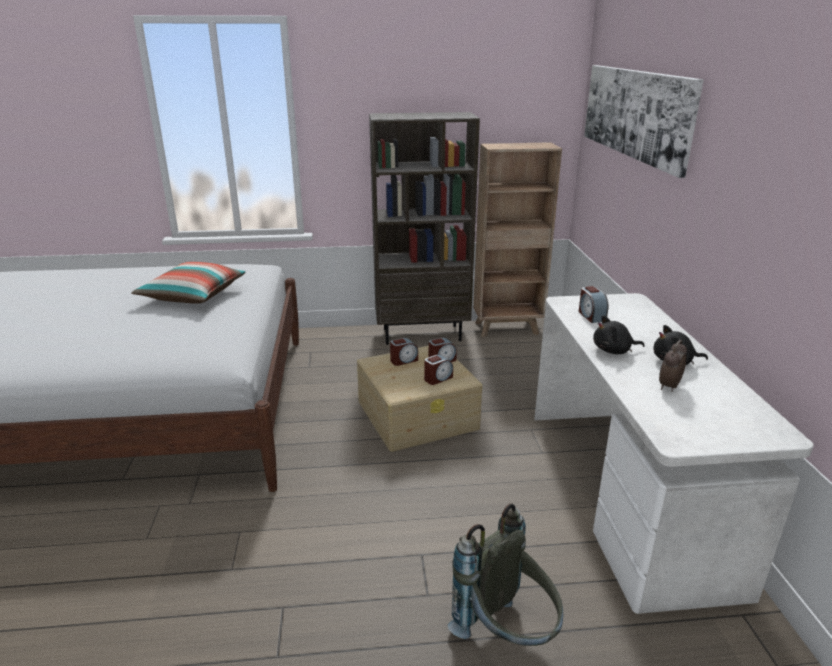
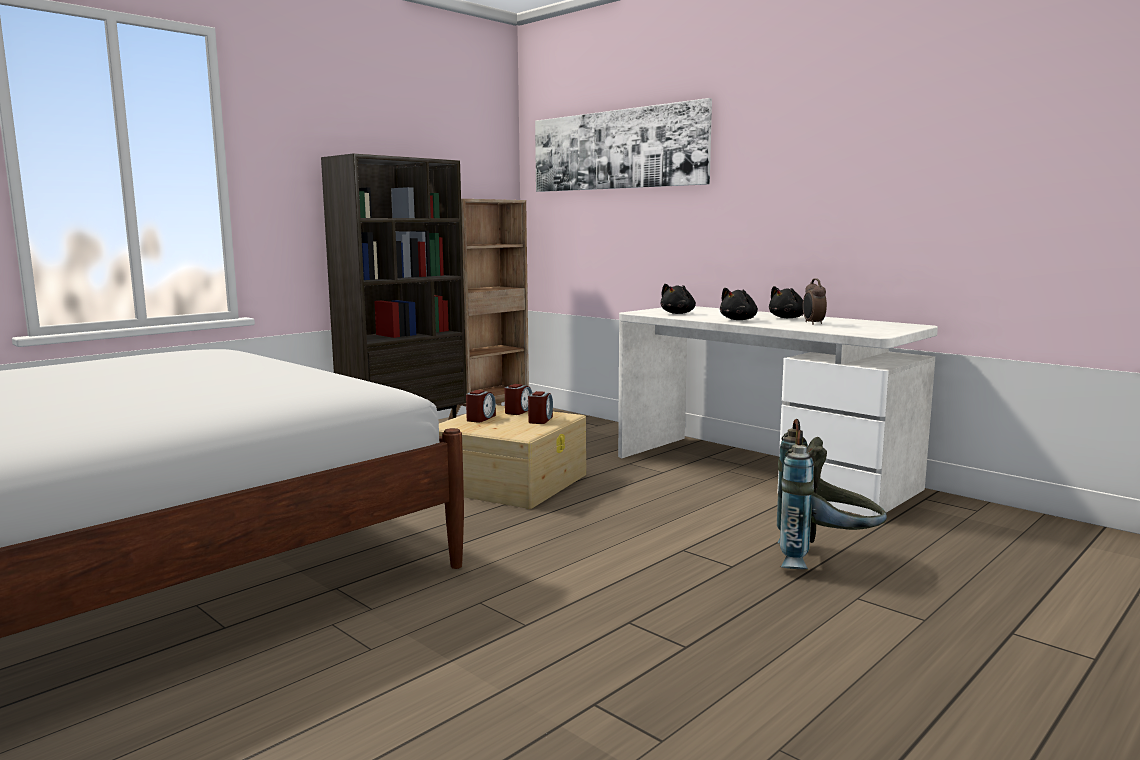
camera: 40 degrees left, 15 degrees down
pillow [131,262,246,304] -> none
alarm clock [579,286,609,323] -> black plush toy [660,284,696,314]

